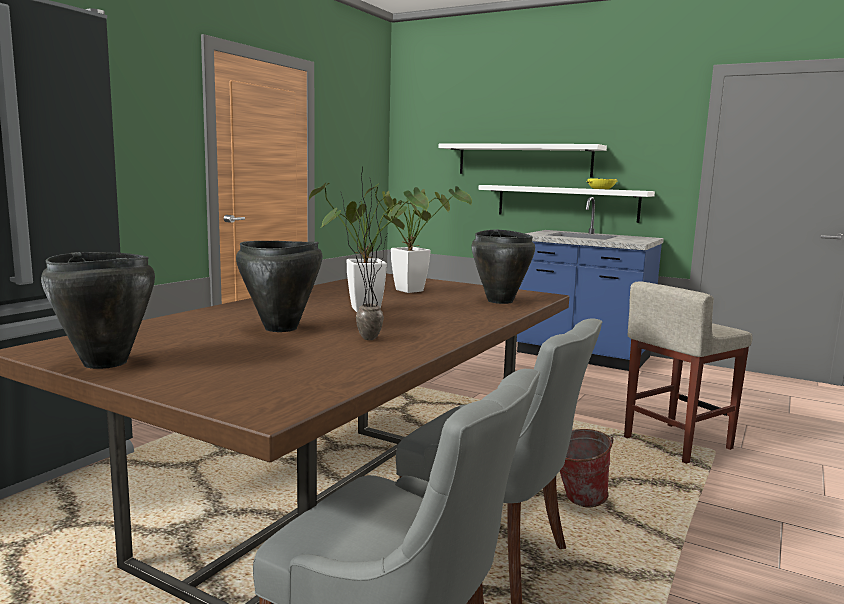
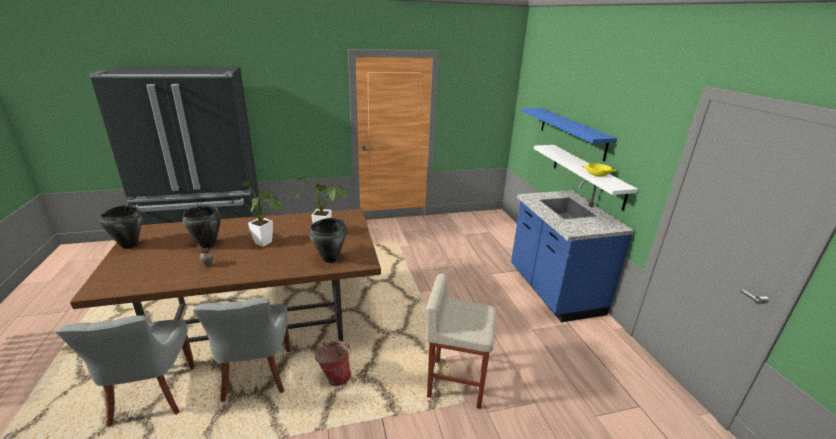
camera: 45 degrees right, 15 degrees up
white shelf [439,143,607,177] -> blue shelf [522,108,617,161]

